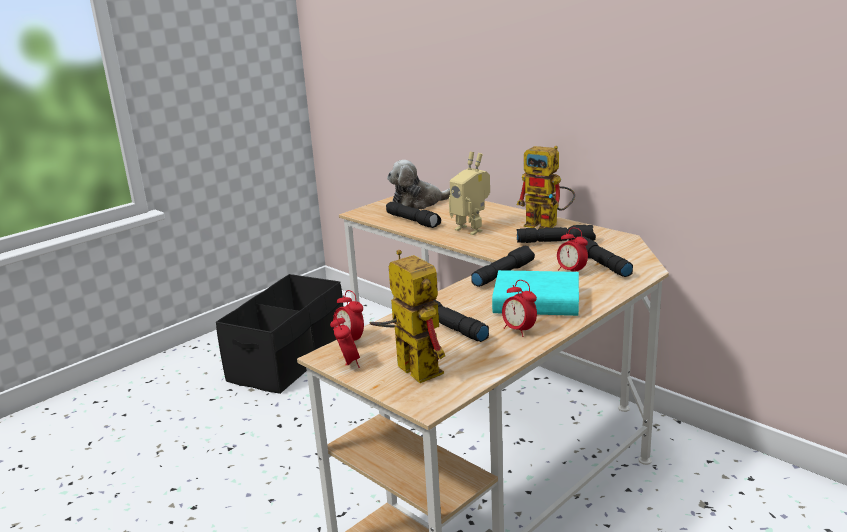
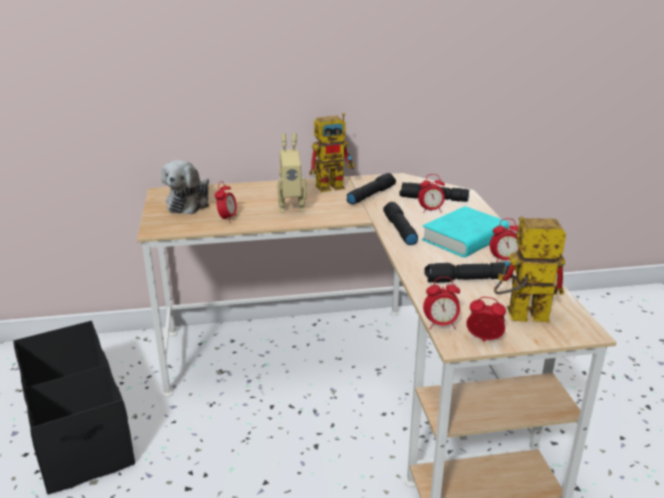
camera: 55 degrees left, 5 degrees up
black flashlight [386,202,441,228] -> alarm clock [215,181,237,223]

